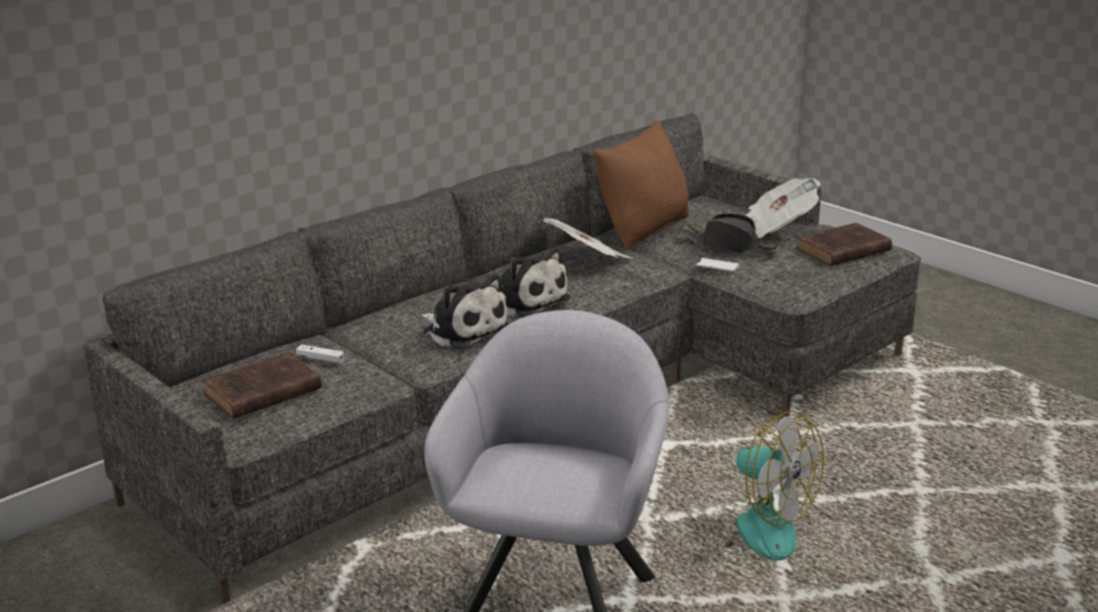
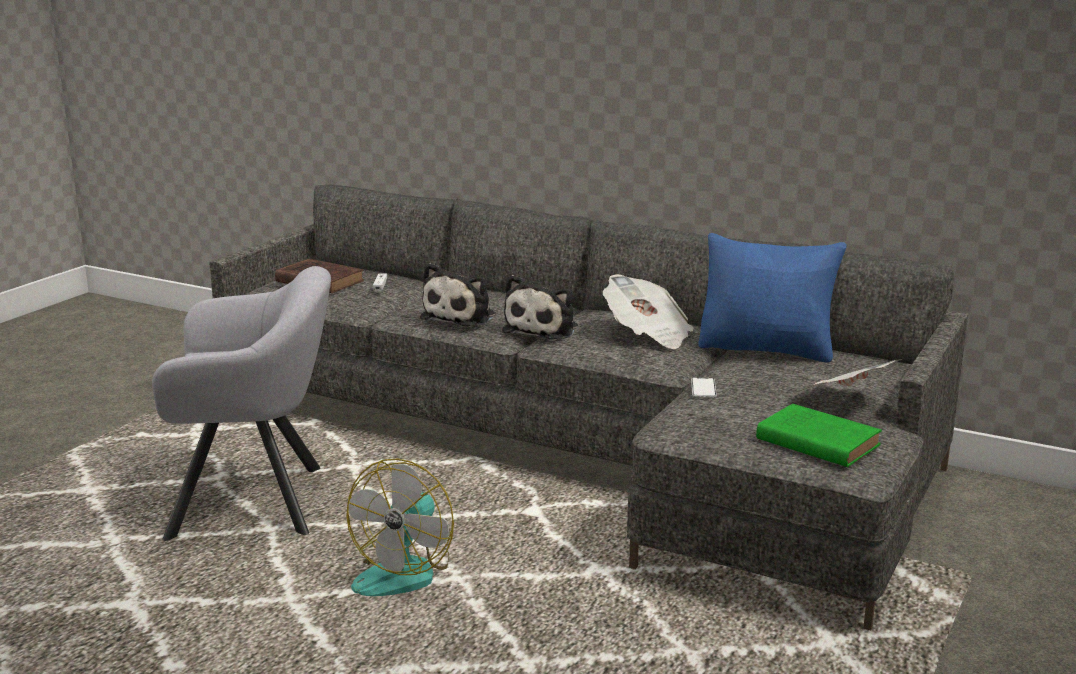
camera: 70 degrees right, 5 degrees down
brown pillow [594,120,689,250] -> blue pillow [698,233,847,363]
black hat [682,213,779,256] -> none
brown book [796,223,892,266] -> green book [756,404,882,467]

